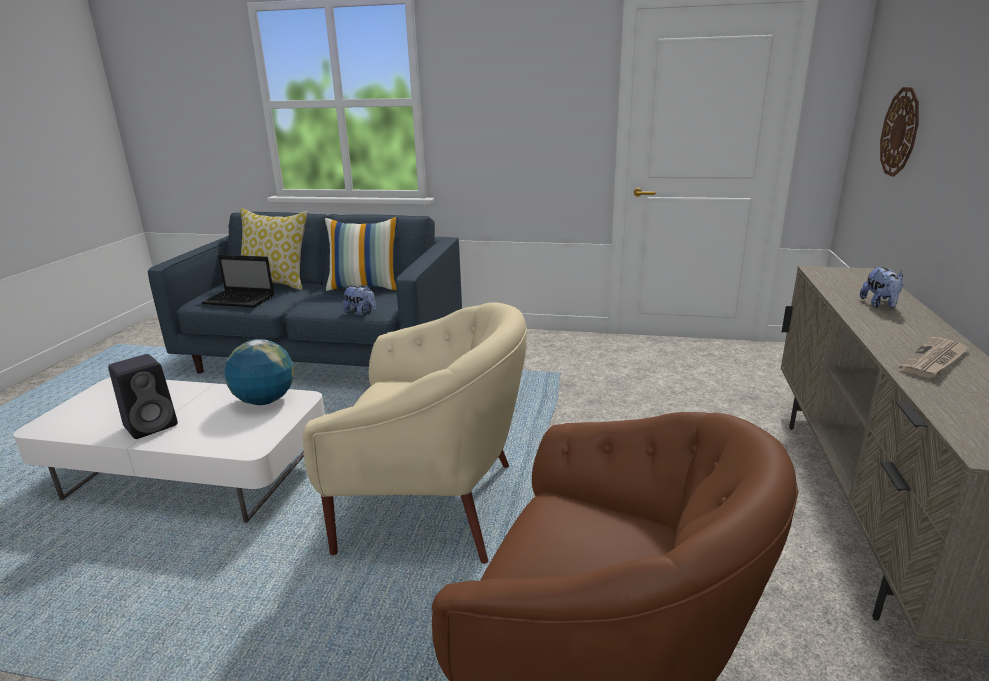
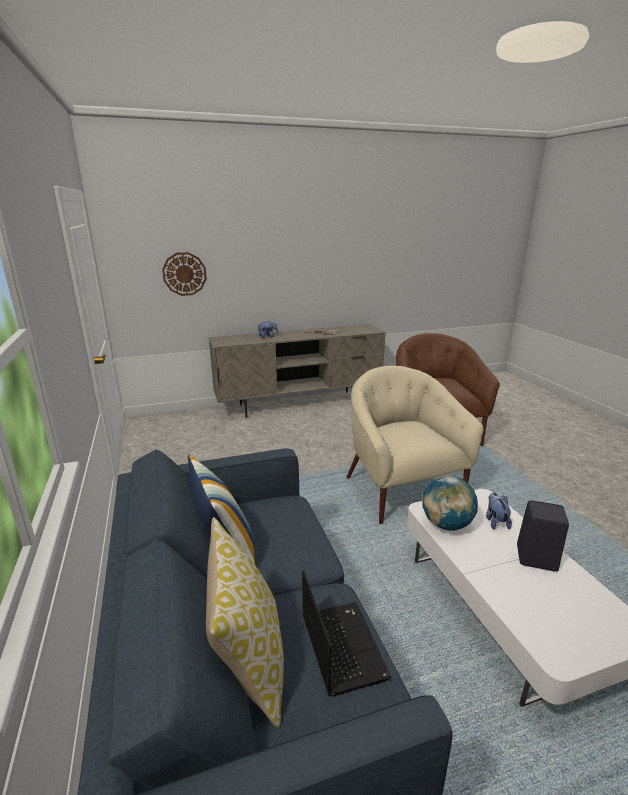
camera: 120 degrees left, 0 degrees up
plush toy [343,284,376,315] -> plush toy moved to [486,492,512,529]

